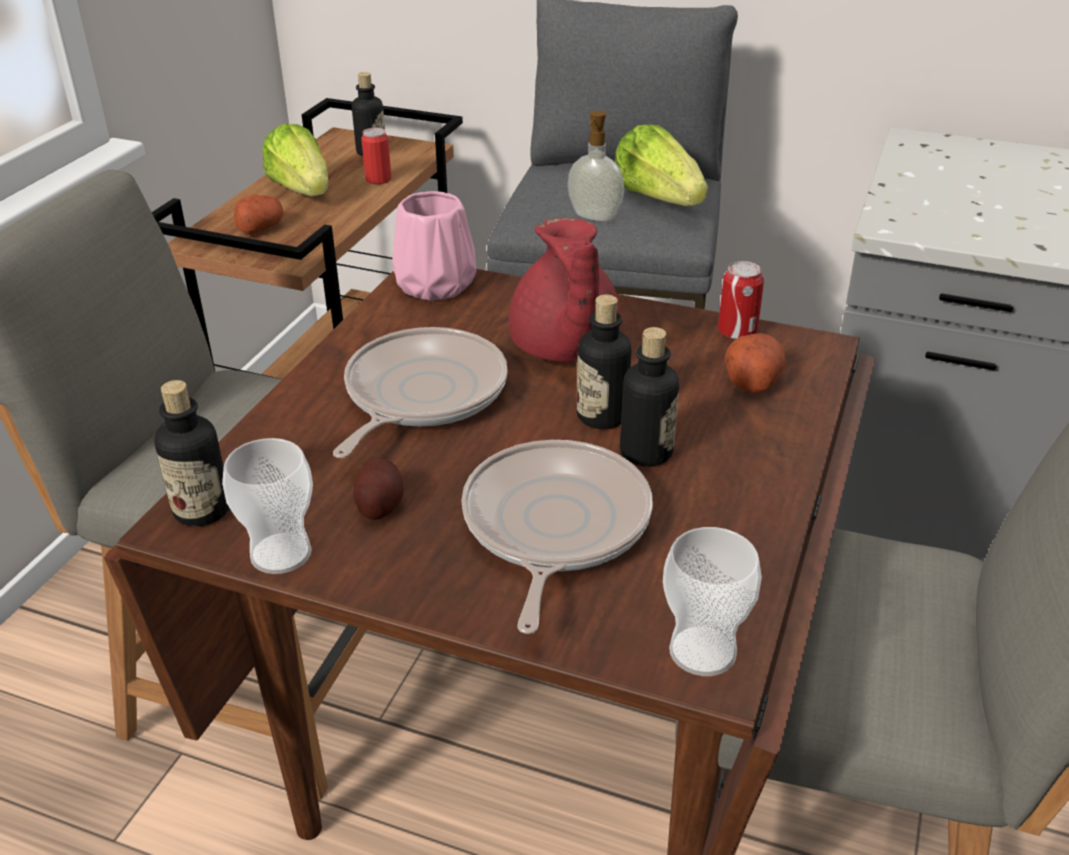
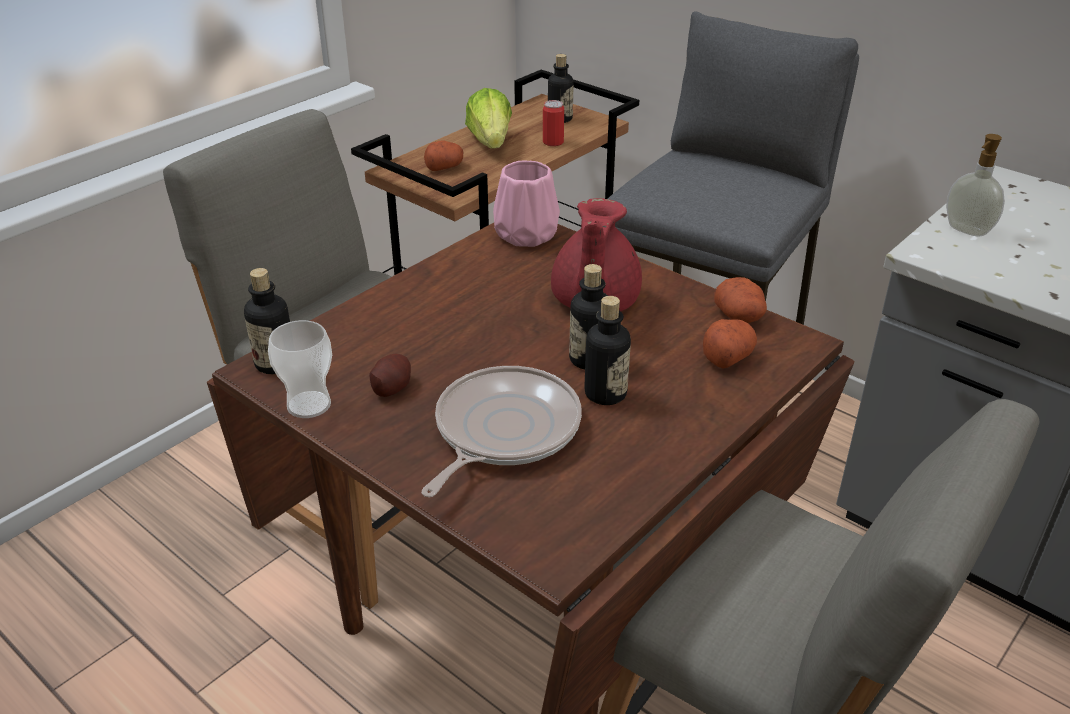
camera: 20 degrees right, 0 degrees up
frying pan [333,327,508,458] -> none
soap dispenser [568,110,624,221] -> soap dispenser moved to [946,134,1005,237]
lettuce [615,125,708,206] -> none
cup [663,527,762,676] -> none
can [718,261,764,340] -> potato [714,277,767,323]

